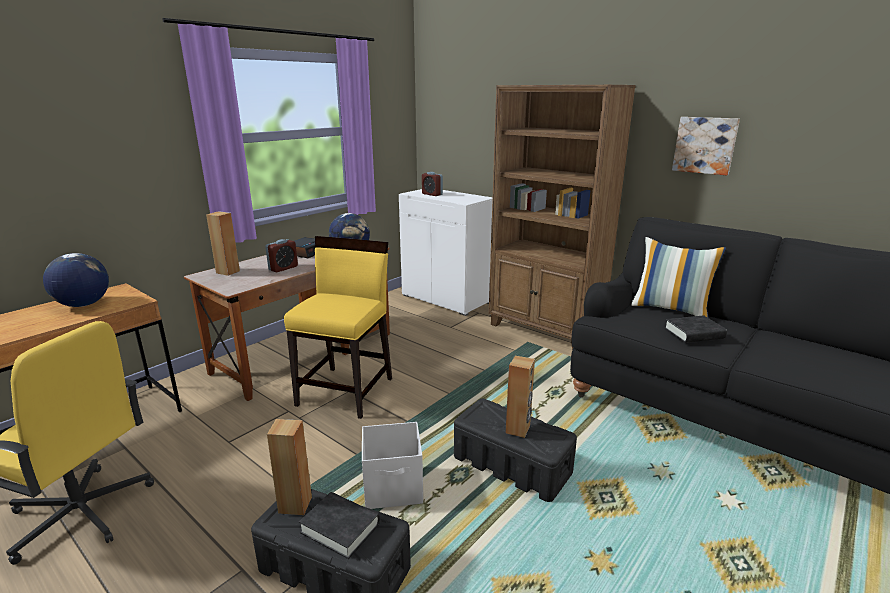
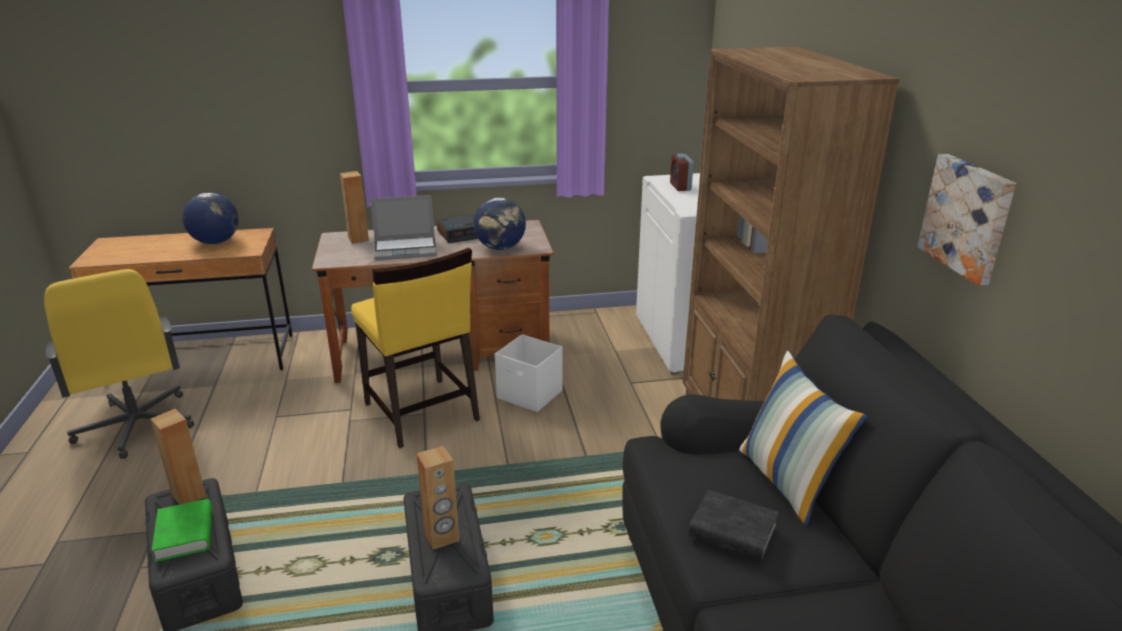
camera: 40 degrees right, 5 degrees up
alarm clock [265,239,298,272] -> laptop [370,195,437,261]
yellow chair [284,236,392,419] -> yellow chair turned 90 degrees clockwise [351,248,480,448]
black book [299,492,380,559] -> green book [152,499,212,562]
white storage box [362,422,423,509] -> white storage box moved to [495,334,563,412]

